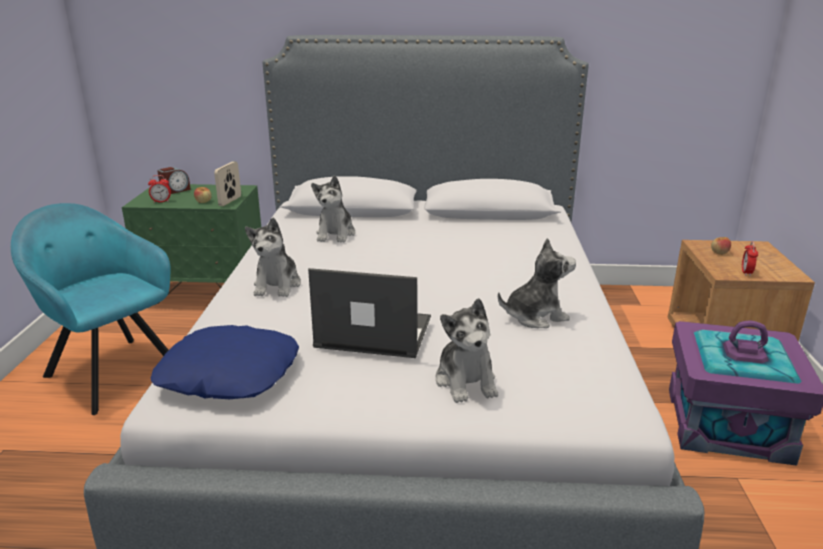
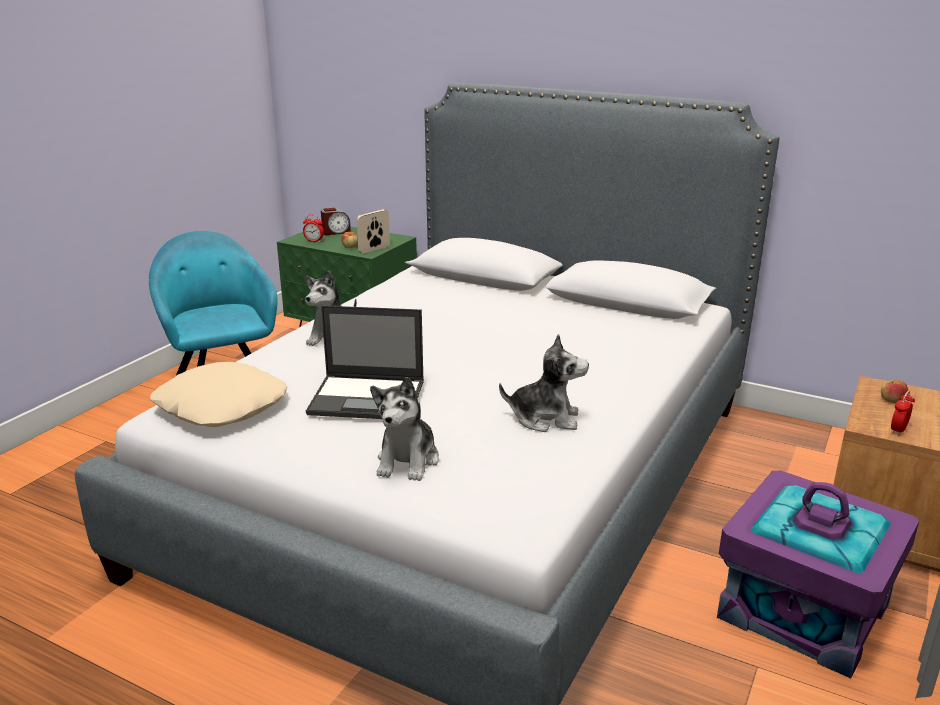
camera: 25 degrees right, 0 degrees up
blue pillow [151,325,299,399] -> beige pillow [150,362,287,427]
laptop [308,268,431,358] -> laptop turned 150 degrees clockwise [306,305,424,419]
plush toy [311,176,355,242] -> none

